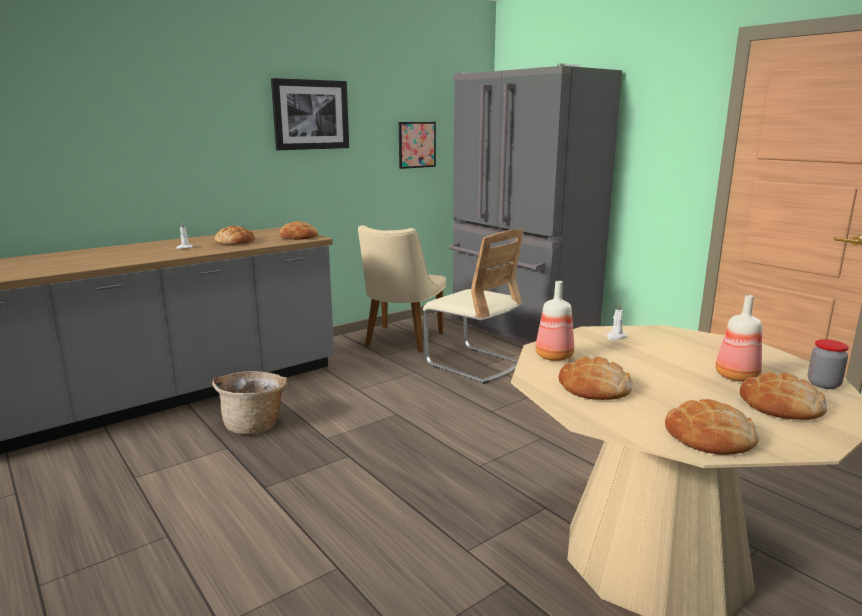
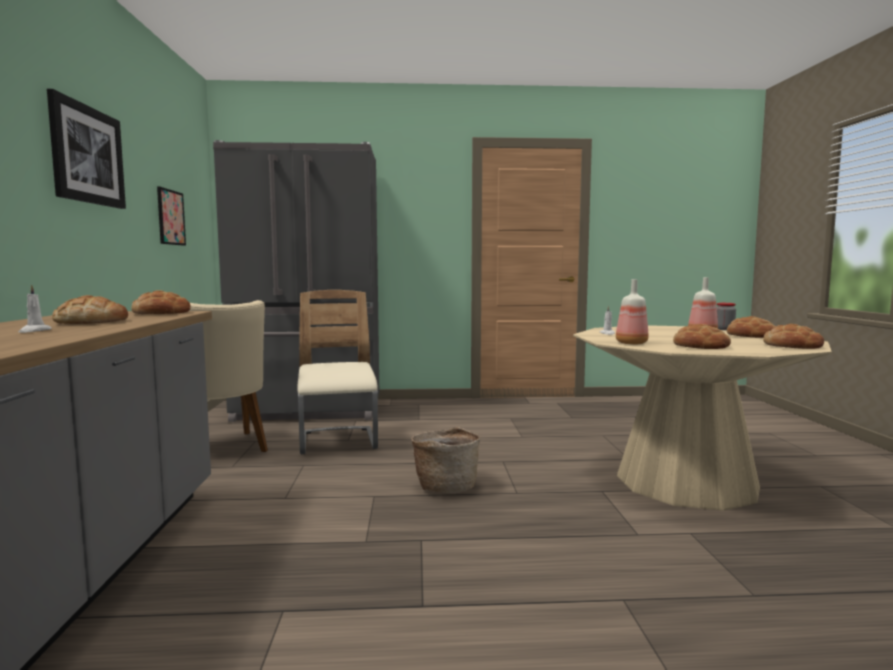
camera: 55 degrees left, 10 degrees down
basket [212,371,288,434] -> basket moved to [411,427,481,494]
beige chair [423,229,524,384] -> beige chair turned 90 degrees counterclockwise [297,290,378,454]

